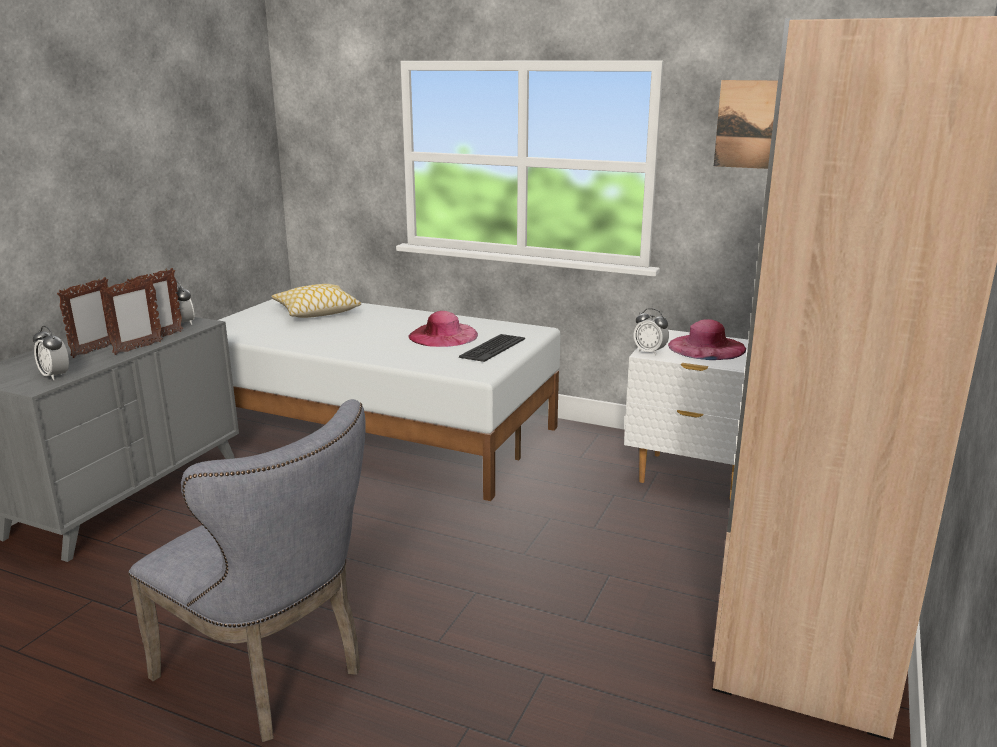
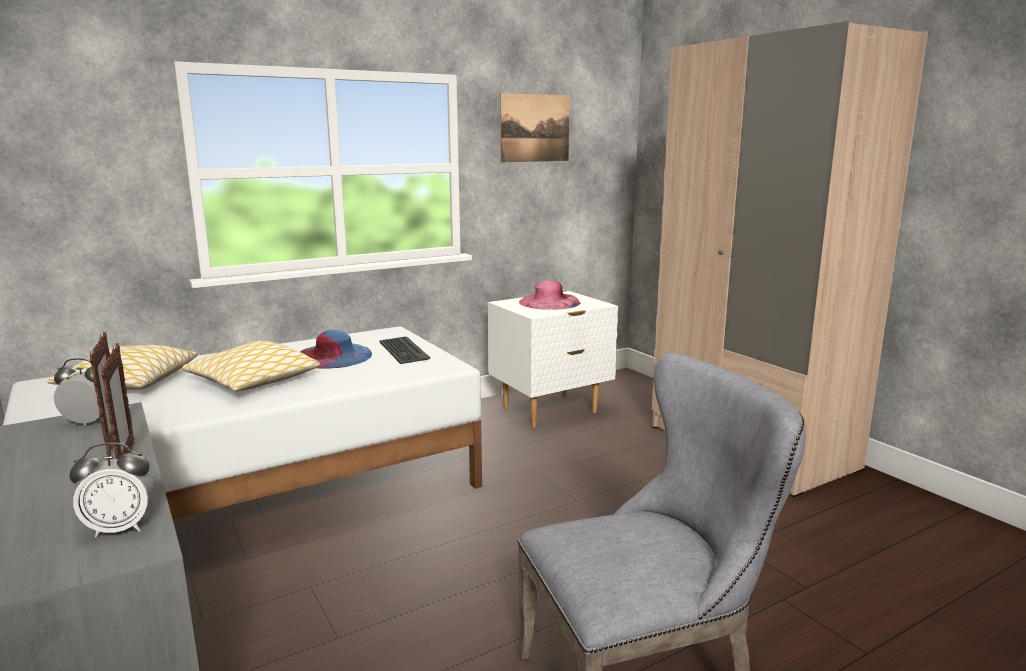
camera: 55 degrees left, 5 degrees down
picture frame [57,277,116,358] -> none
pink hat [409,311,478,347] -> blue hat [300,330,372,369]
alarm clock [634,308,669,356] -> none
none -> pillow [182,341,320,391]

